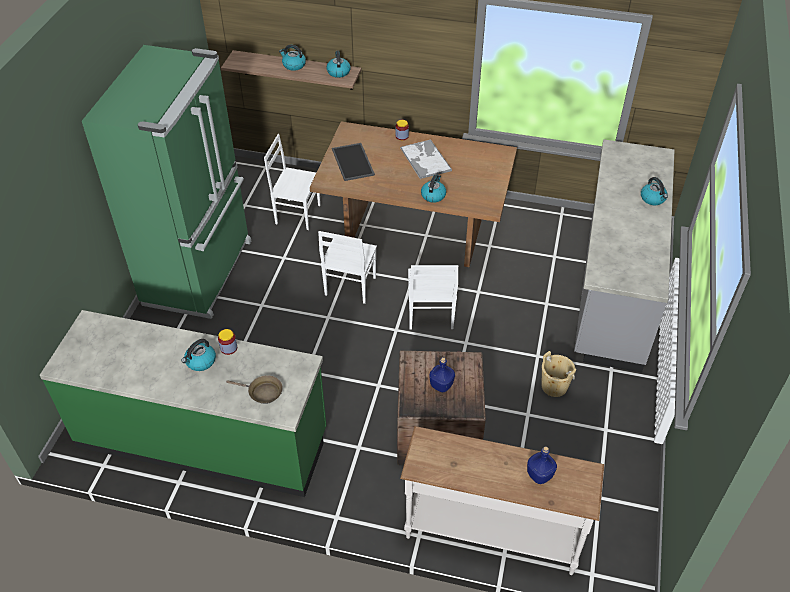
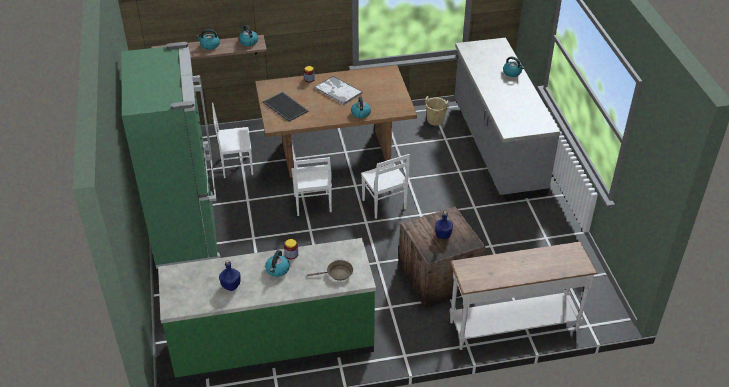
camera: 25 degrees left, 5 degrees down
blue bottle [527,447,557,484] -> blue bottle moved to [219,260,241,291]
beige bucket [542,351,577,397] -> beige bucket moved to [425,96,449,126]

